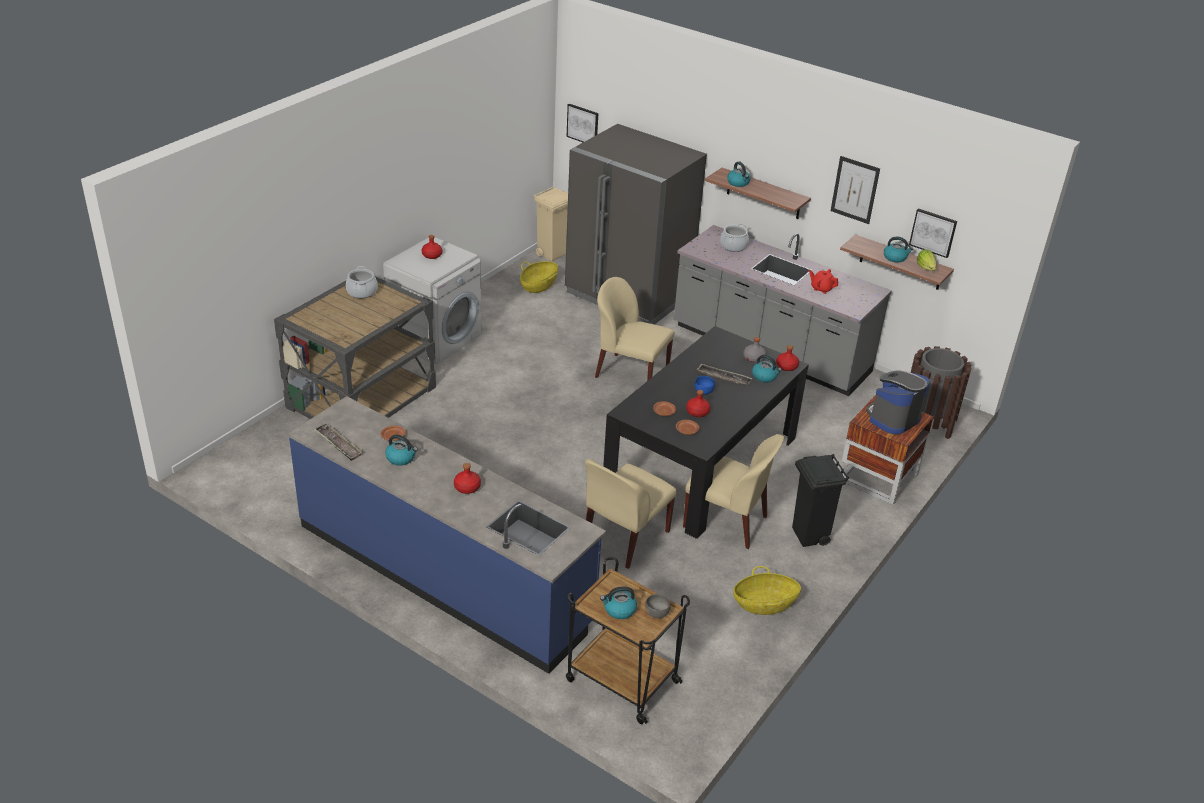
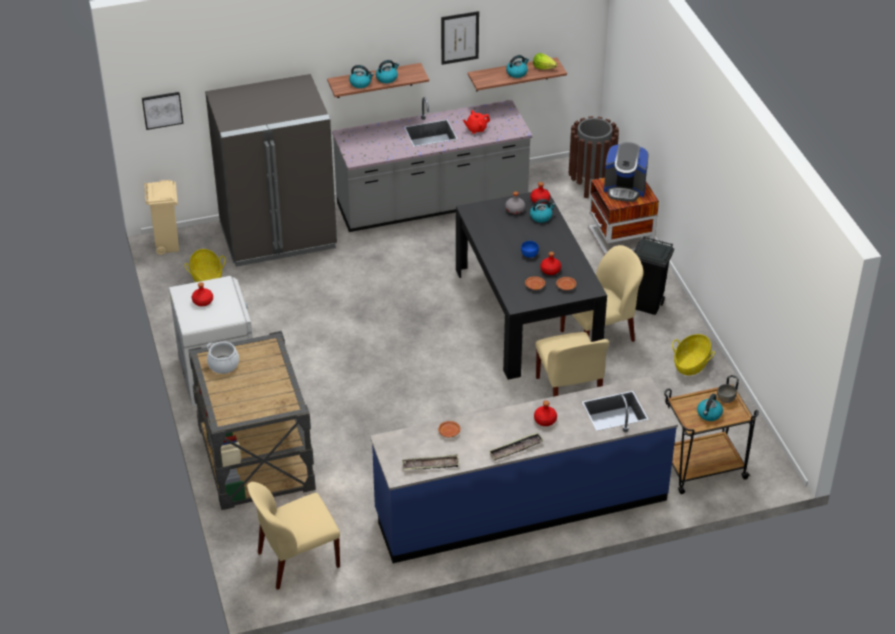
camera: 50 degrees left, 5 degrees up
kettle [385,435,418,466] -> kettle moved to [376,60,399,83]
beige chair [595,277,675,381] -> beige chair moved to [247,482,340,590]
tray [697,363,753,385] -> tray moved to [489,432,544,460]
cooking pot [720,224,749,252] -> none
coffee machine [866,371,930,434] -> coffee machine turned 75 degrees counterclockwise [603,142,649,202]
picture [909,208,957,258] -> none

